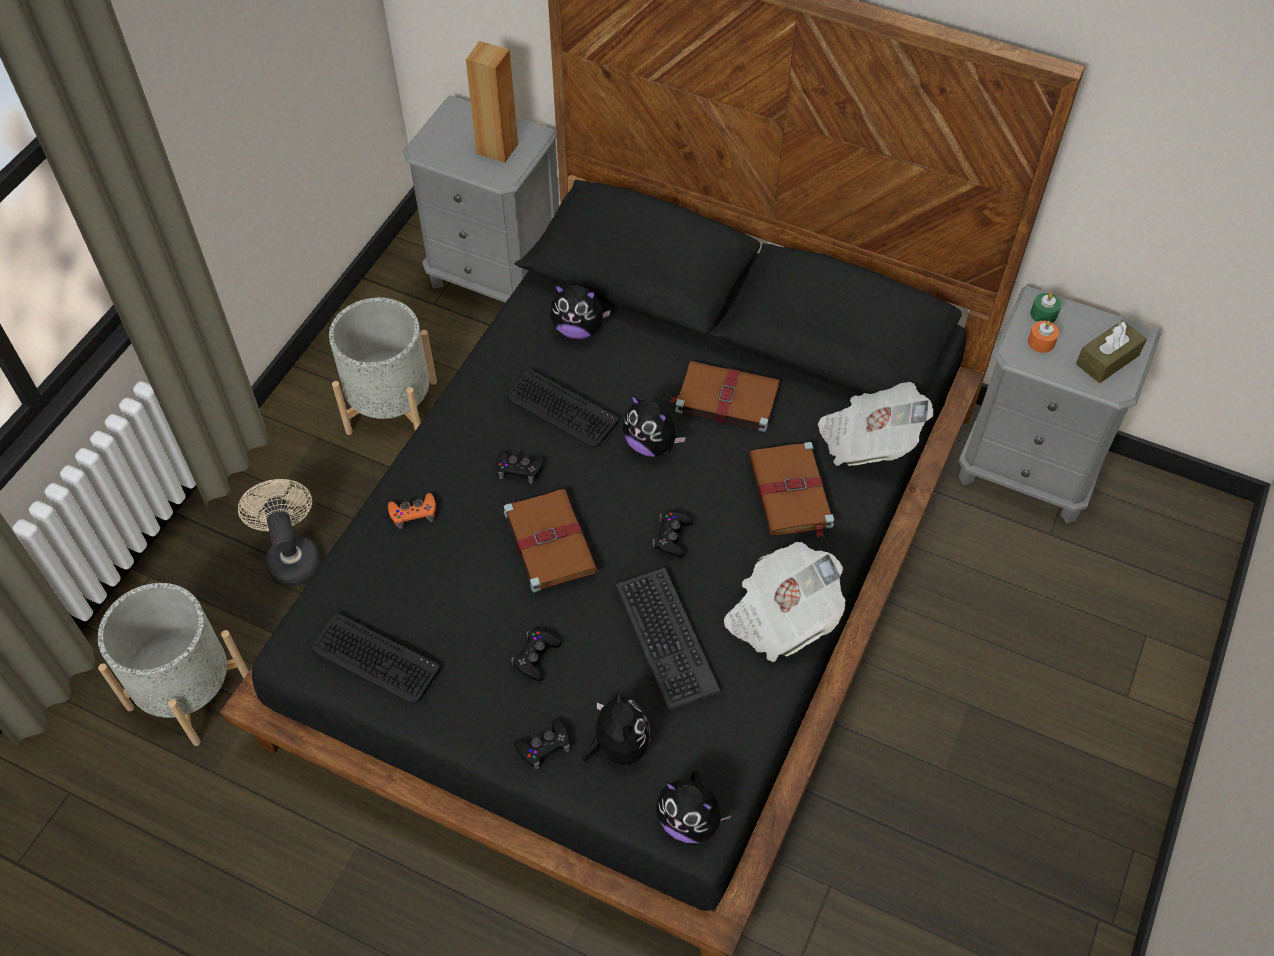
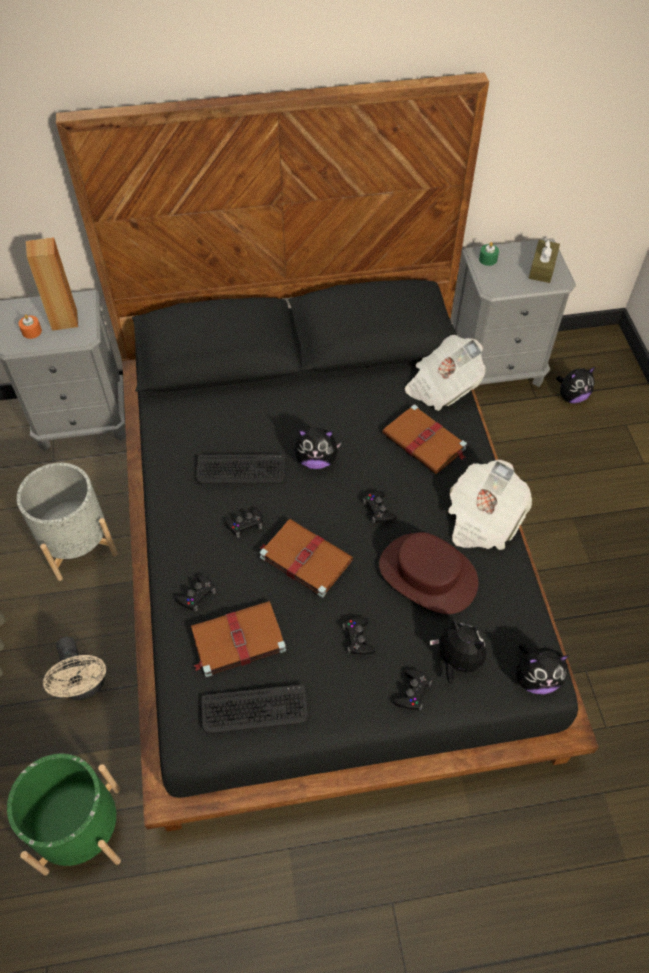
camera: 35 degrees left, 0 degrees up
grey planter [98,583,249,746] -> green planter [7,754,121,875]
beige fan [238,479,321,587] -> beige fan turned 150 degrees counterclockwise [43,637,106,700]
orange game controller [388,493,436,529] -> black game controller [175,574,216,612]
plush toy [550,284,611,339] -> plush toy moved to [556,367,595,403]
keyboard [616,568,721,710] -> brown hat [379,532,478,614]
brown book [669,361,780,432] -> brown book moved to [191,601,286,677]
orange candle [1028,321,1059,353] -> orange candle moved to [19,314,42,339]

